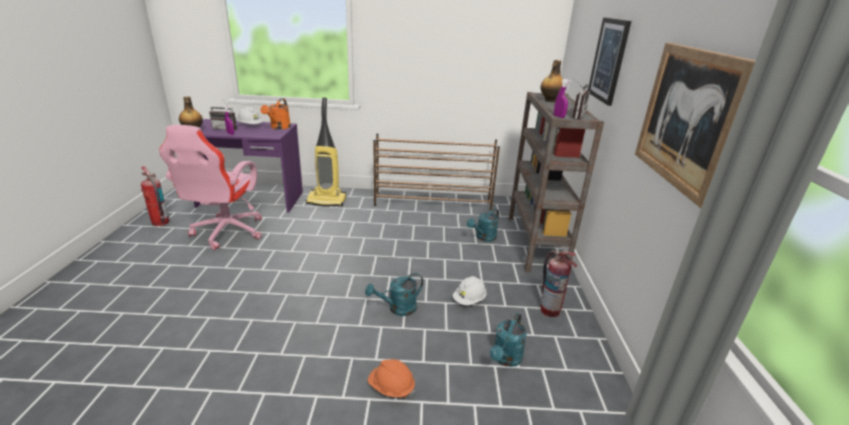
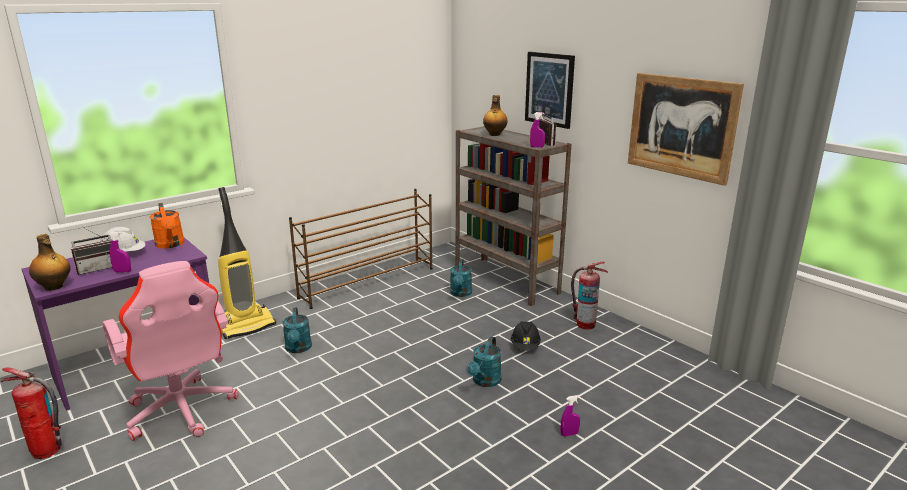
camera: 40 degrees left, 5 degrees down
orange hard hat [368,359,415,398] -> purple spray bottle [561,395,580,436]
white hard hat [453,276,487,305] -> black hard hat [511,321,541,350]
turquoise watering can [490,313,527,367] -> turquoise watering can moved to [282,307,312,353]

